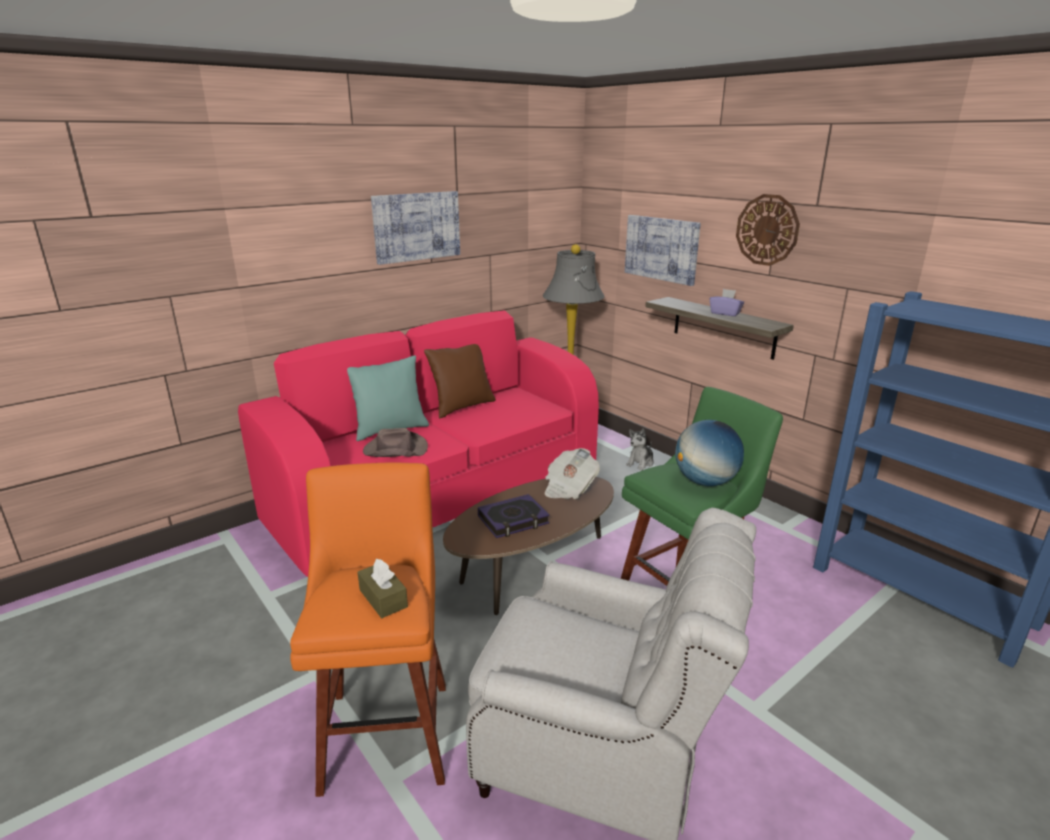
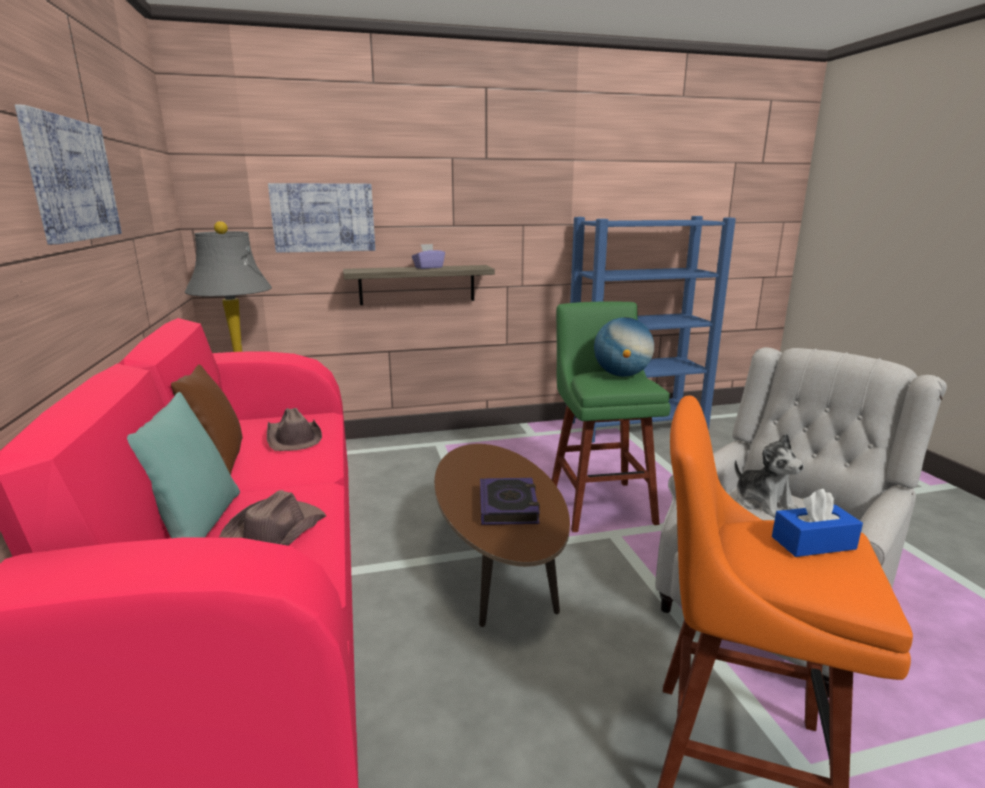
camera: 65 degrees left, 5 degrees down
brown tissue box [357,559,408,618] -> blue tissue box [772,489,863,557]
newspaper [544,448,600,499] -> none
plush toy [626,428,654,471] -> plush toy moved to [735,433,804,518]
wall clock [736,194,800,266] -> none
none -> brown hat [267,408,322,451]

